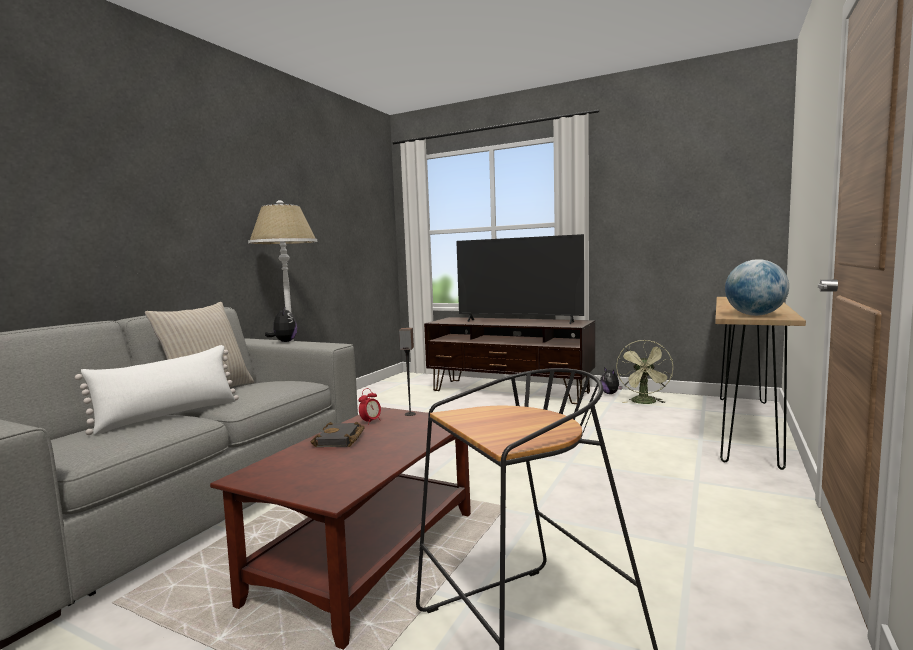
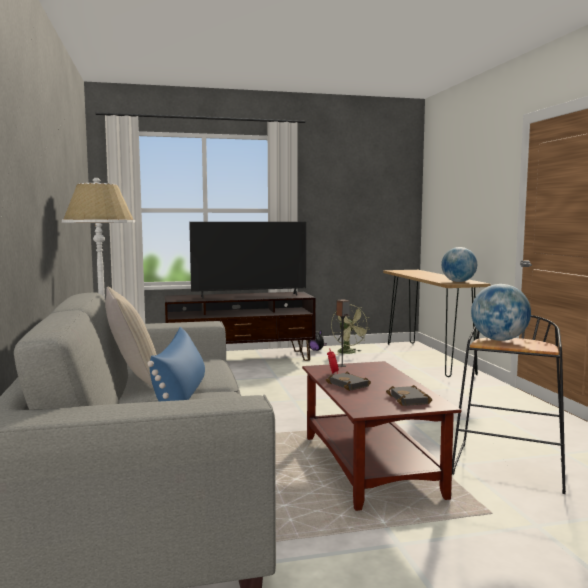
camera: 40 degrees left, 0 degrees up
white pillow [75,345,239,435] -> blue pillow [147,327,205,401]
plush toy [265,308,297,342] -> none
none -> black book [386,385,432,406]
none -> globe [471,284,531,341]

